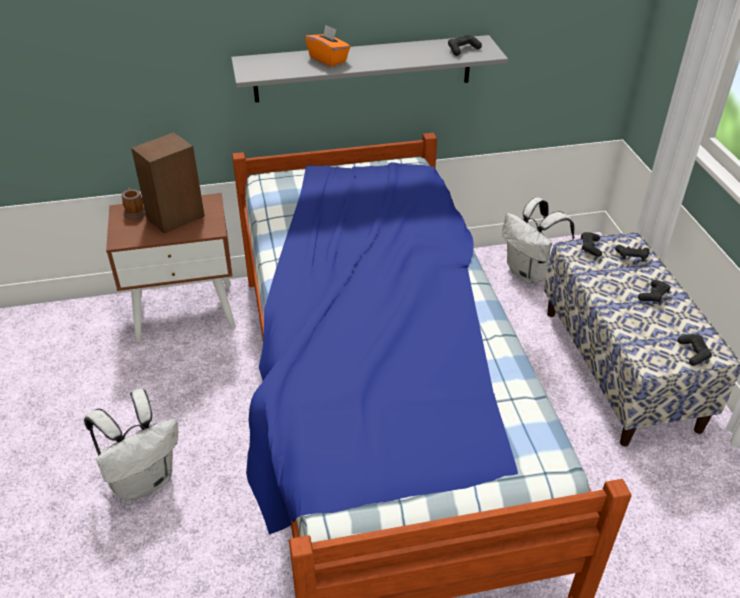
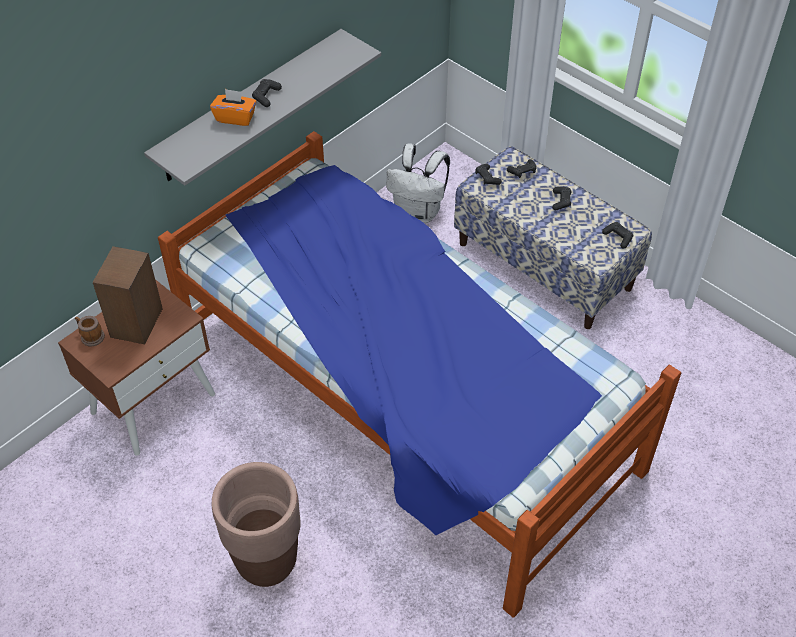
camera: 35 degrees left, 10 degrees up
white backpack [84,389,178,501] -> brown planter [212,462,301,587]
black game controller [448,34,482,56] -> black game controller moved to [252,79,282,107]

